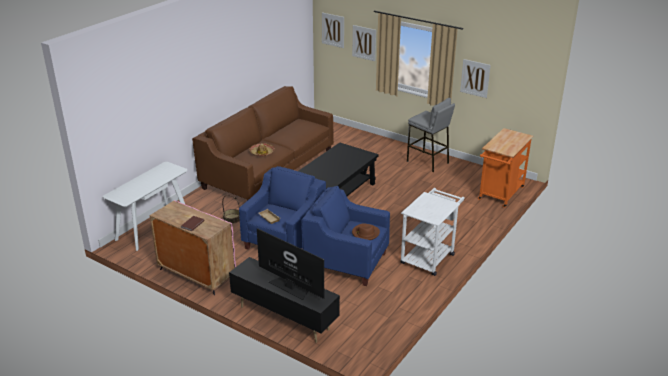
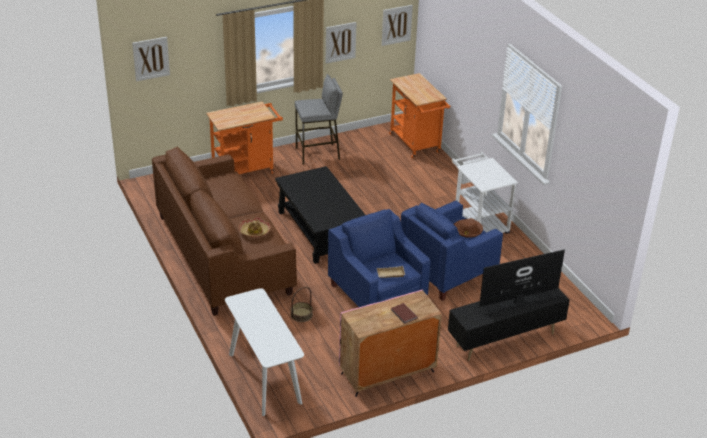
camera: 60 degrees left, 5 degrees up
picture [352,25,376,61] -> picture moved to [382,5,413,46]
none -> orange cart [206,102,283,174]

